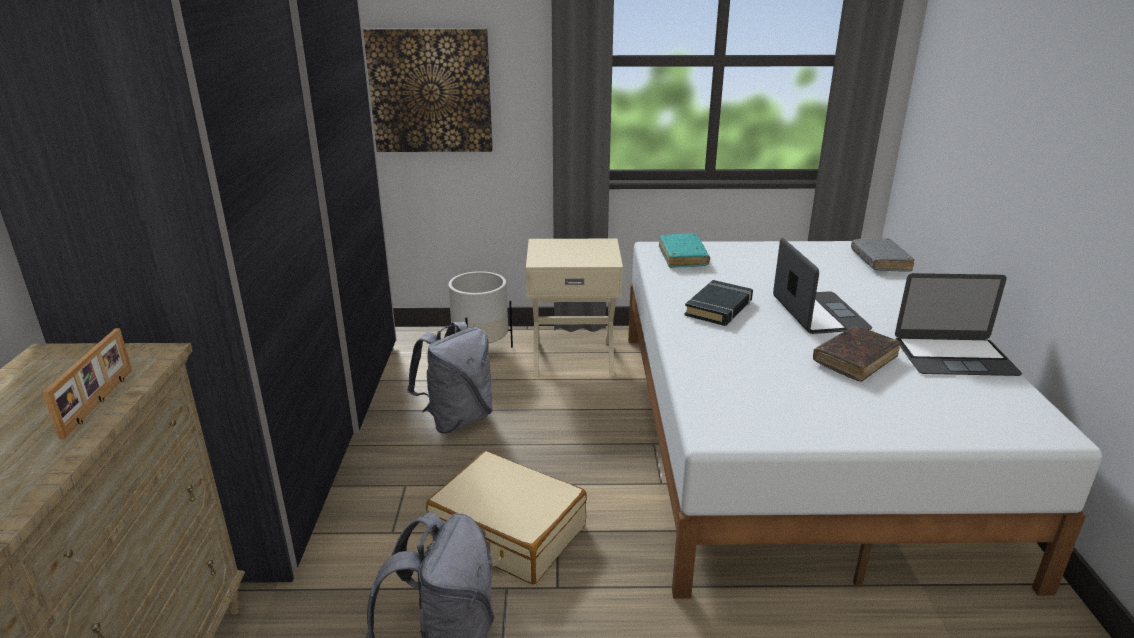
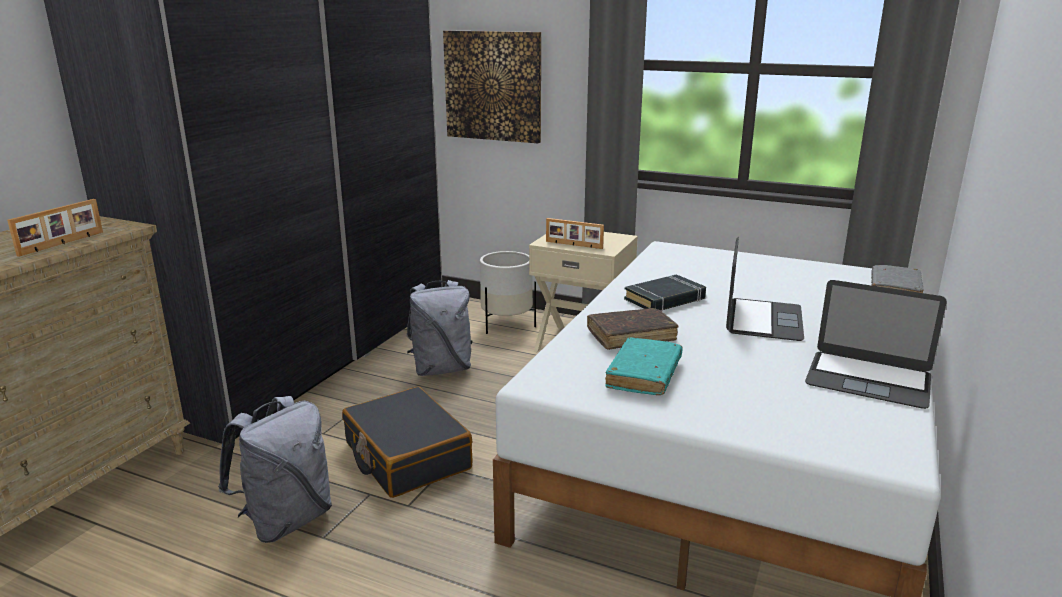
camera: 25 degrees right, 5 degrees down
beige suitcase [426,451,587,584] -> black suitcase [342,387,473,498]
turquoise book [659,233,710,268] -> turquoise book moved to [605,337,683,395]
brown book [813,327,901,382] -> brown book moved to [587,308,679,350]
none -> picture frame [546,218,604,249]

